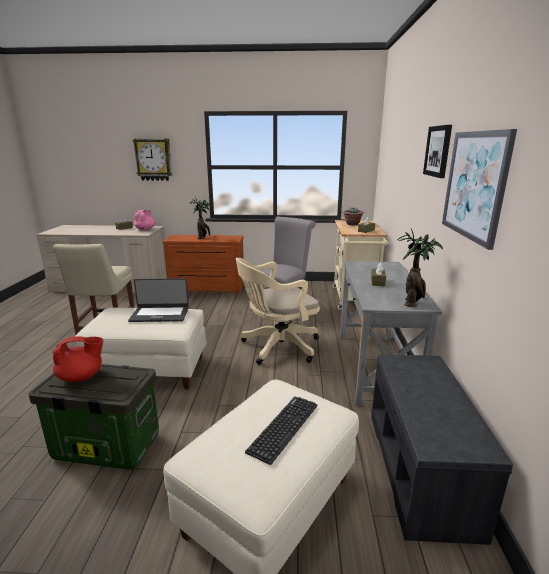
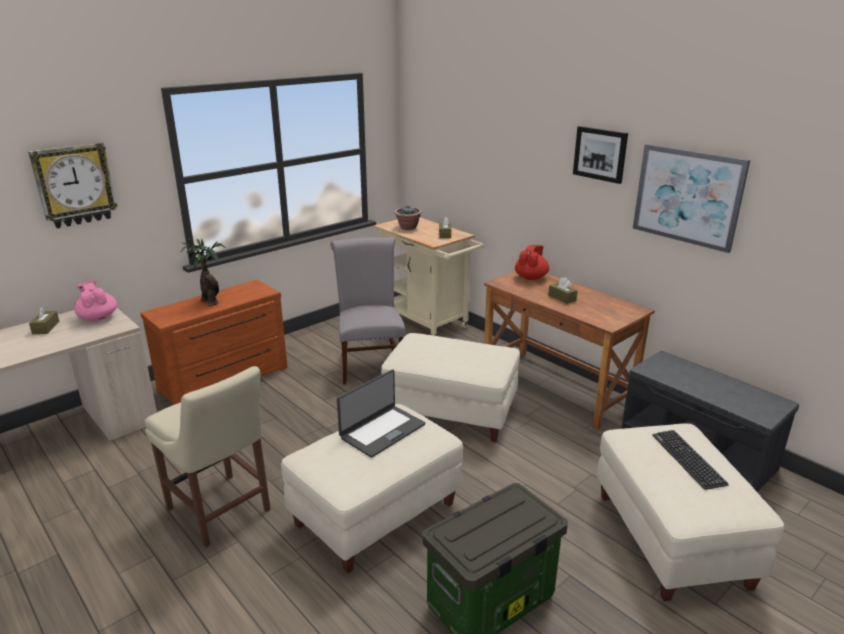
camera: 45 degrees left, 5 degrees up
red teapot [53,336,104,382] -> red teapot moved to [515,245,549,280]
beige office chair [236,258,320,364] -> beige ottoman [381,333,520,442]
grey desk [340,261,442,406] -> brown desk [484,271,655,430]
potted plant [397,229,443,307] -> none

